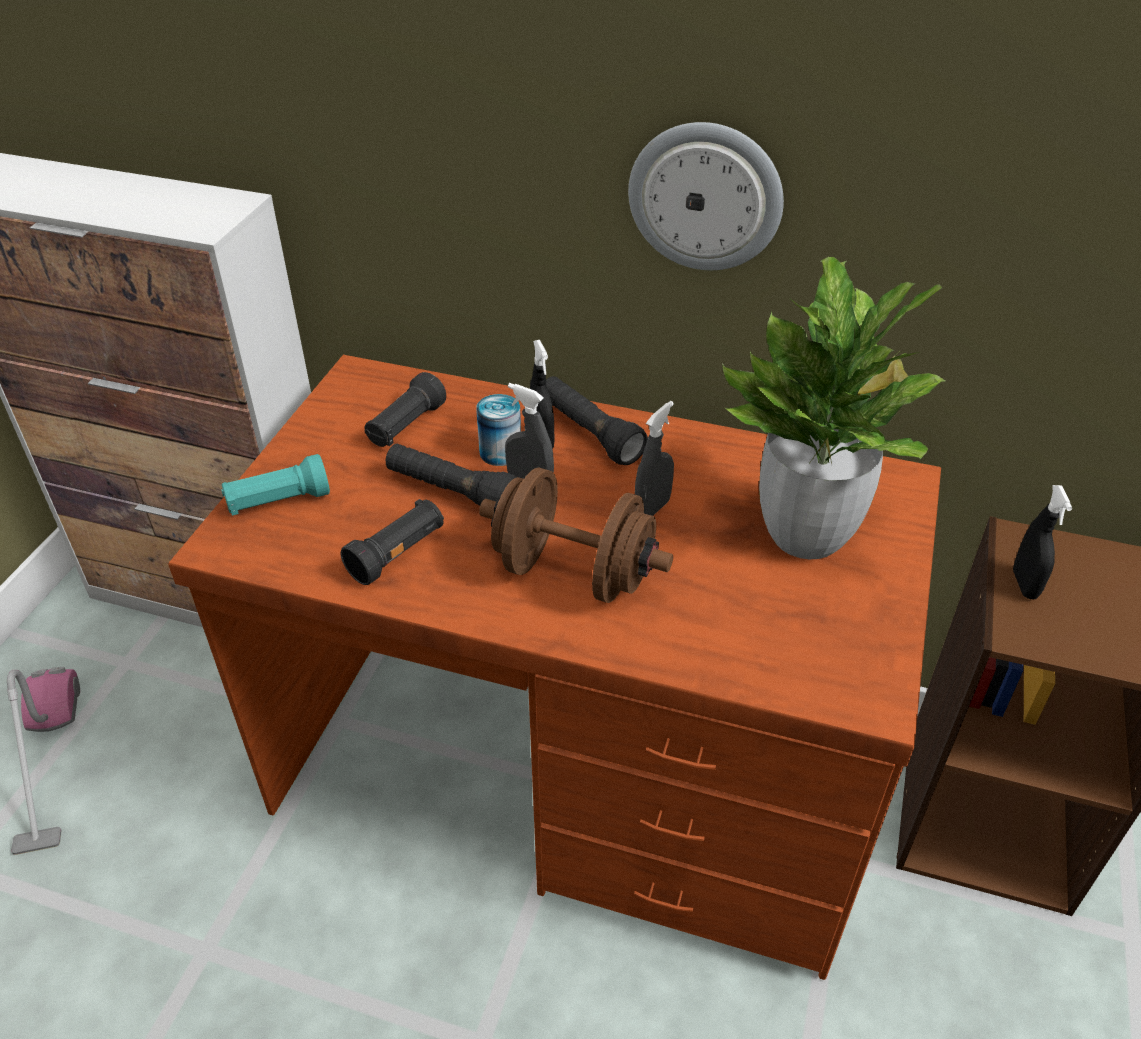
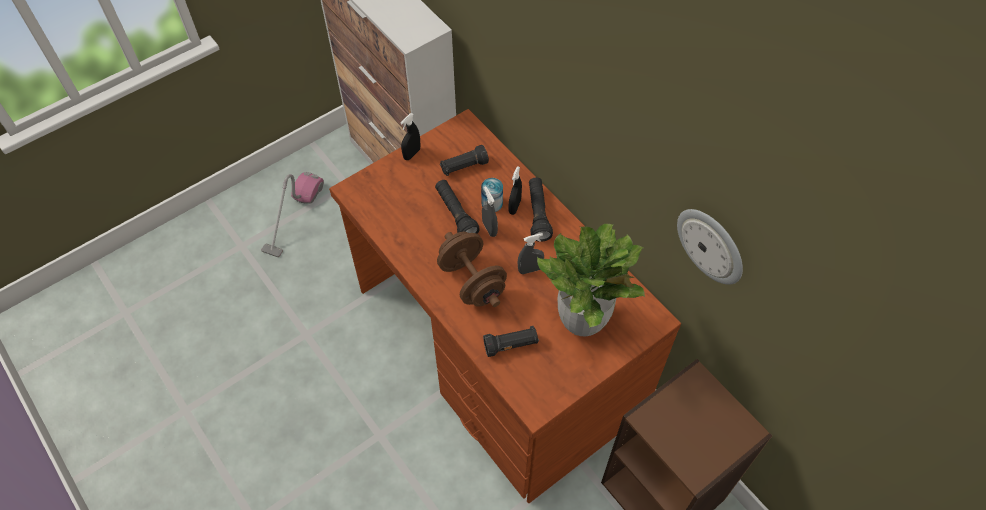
camera: 35 degrees right, 15 degrees up
turquoise flashlight [221,454,330,516] -> none
black flashlight [340,499,444,585] -> black flashlight moved to [483,326,539,357]
wall clock [628,122,784,270] -> wall clock moved to [677,209,743,285]
black spray bottle [1013,485,1072,600] -> black spray bottle moved to [401,113,421,160]

